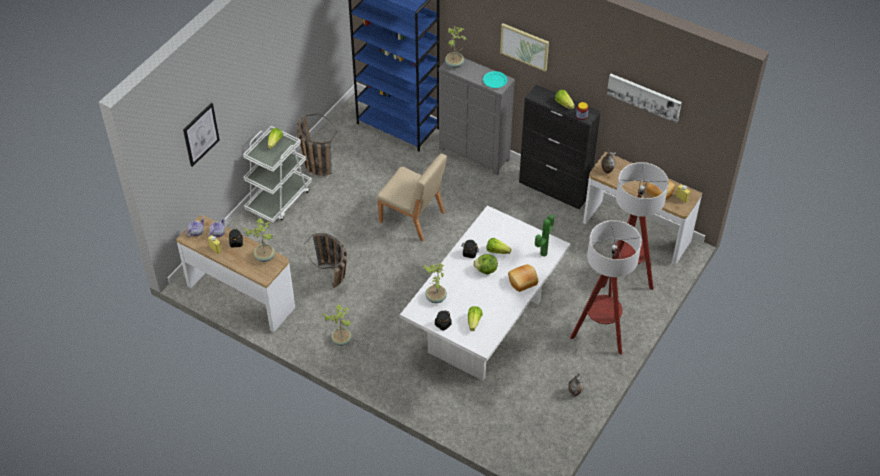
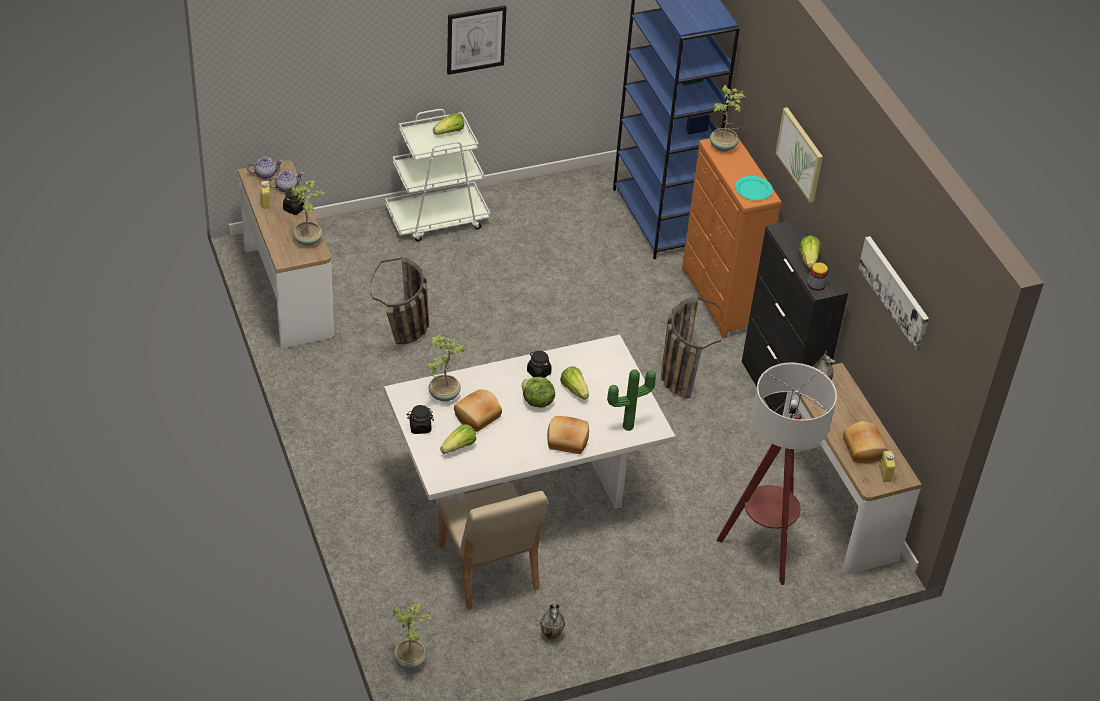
camera: 35 degrees right, 5 degrees down
picture [183,103,220,167] -> picture moved to [447,5,506,75]
basket [296,113,337,176] -> basket moved to [661,297,723,398]
potted plant [323,304,352,346] -> potted plant moved to [393,603,433,669]
beige chair [377,154,447,242] -> beige chair moved to [438,483,548,610]
grey dresser [438,58,515,175] -> orange dresser [682,138,782,338]
floor lamp [570,220,642,355] -> none
none -> bread [454,389,502,432]

